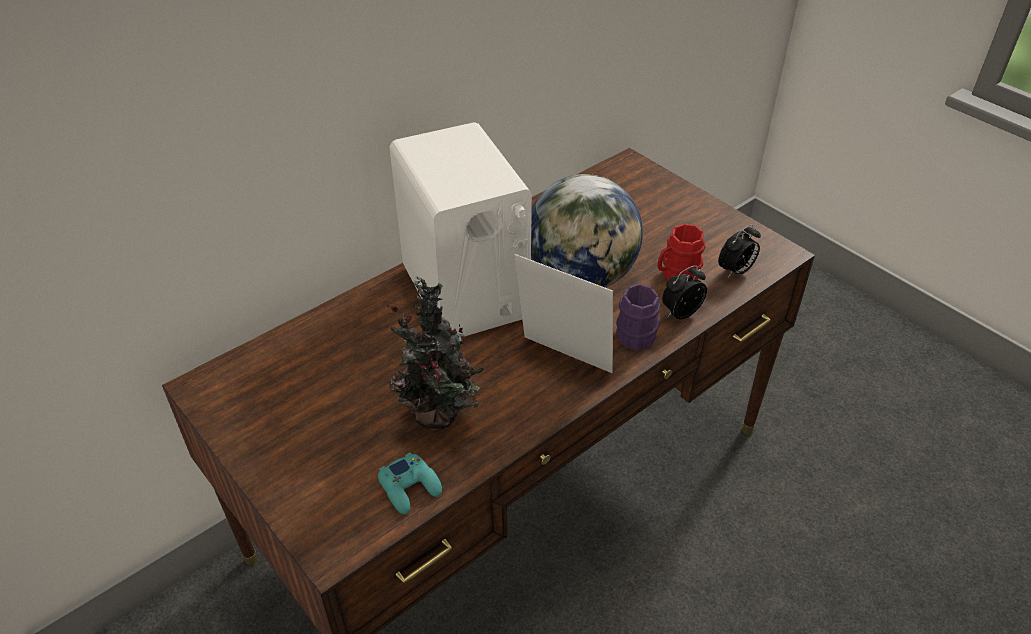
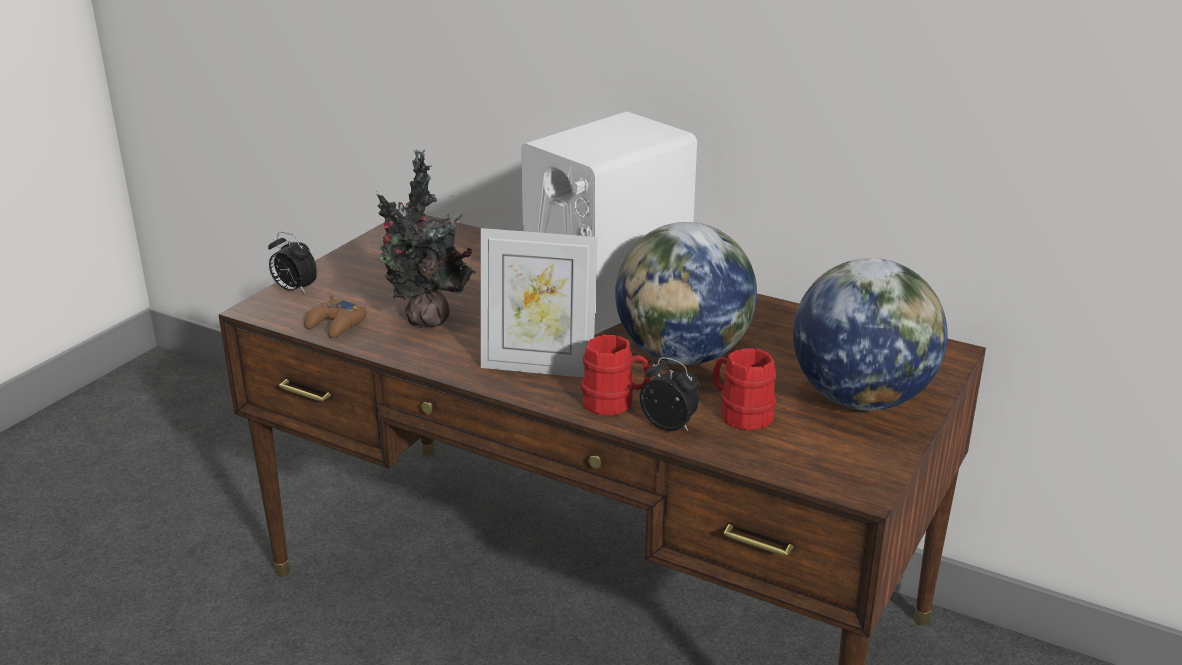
camera: 70 degrees right, 15 degrees down
turquoise game controller [378,453,442,514] -> brown game controller [304,295,366,338]
picture frame [514,254,613,373] -> picture frame turned 90 degrees clockwise [481,228,598,377]
purple mug [616,284,660,351] -> red mug [581,335,651,416]
alarm clock [718,225,761,278] -> alarm clock moved to [268,232,317,294]
none -> globe [793,258,948,411]

